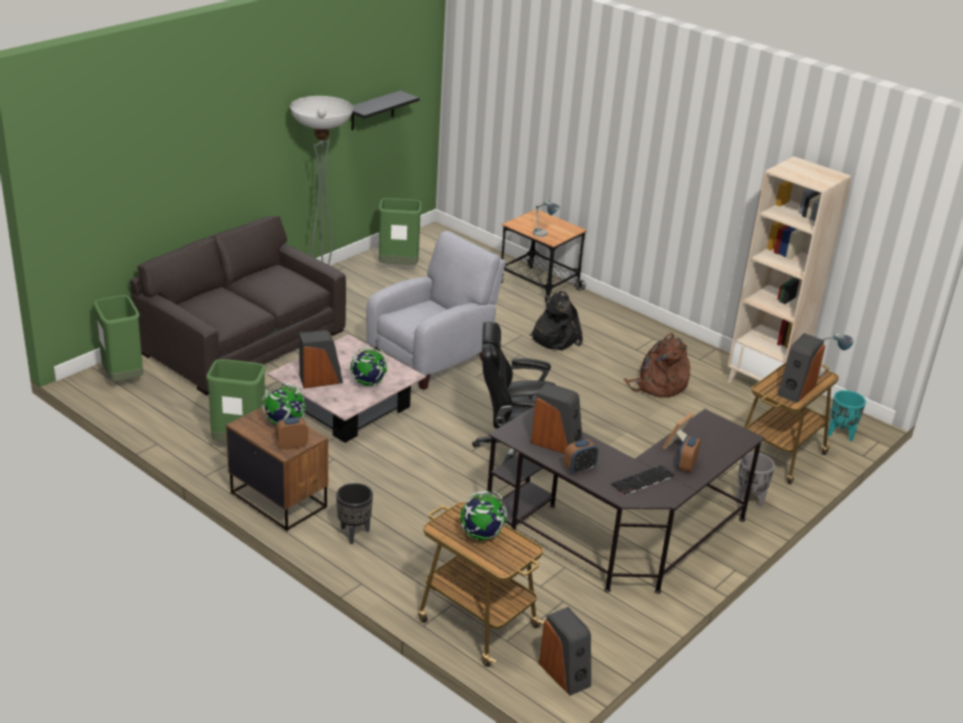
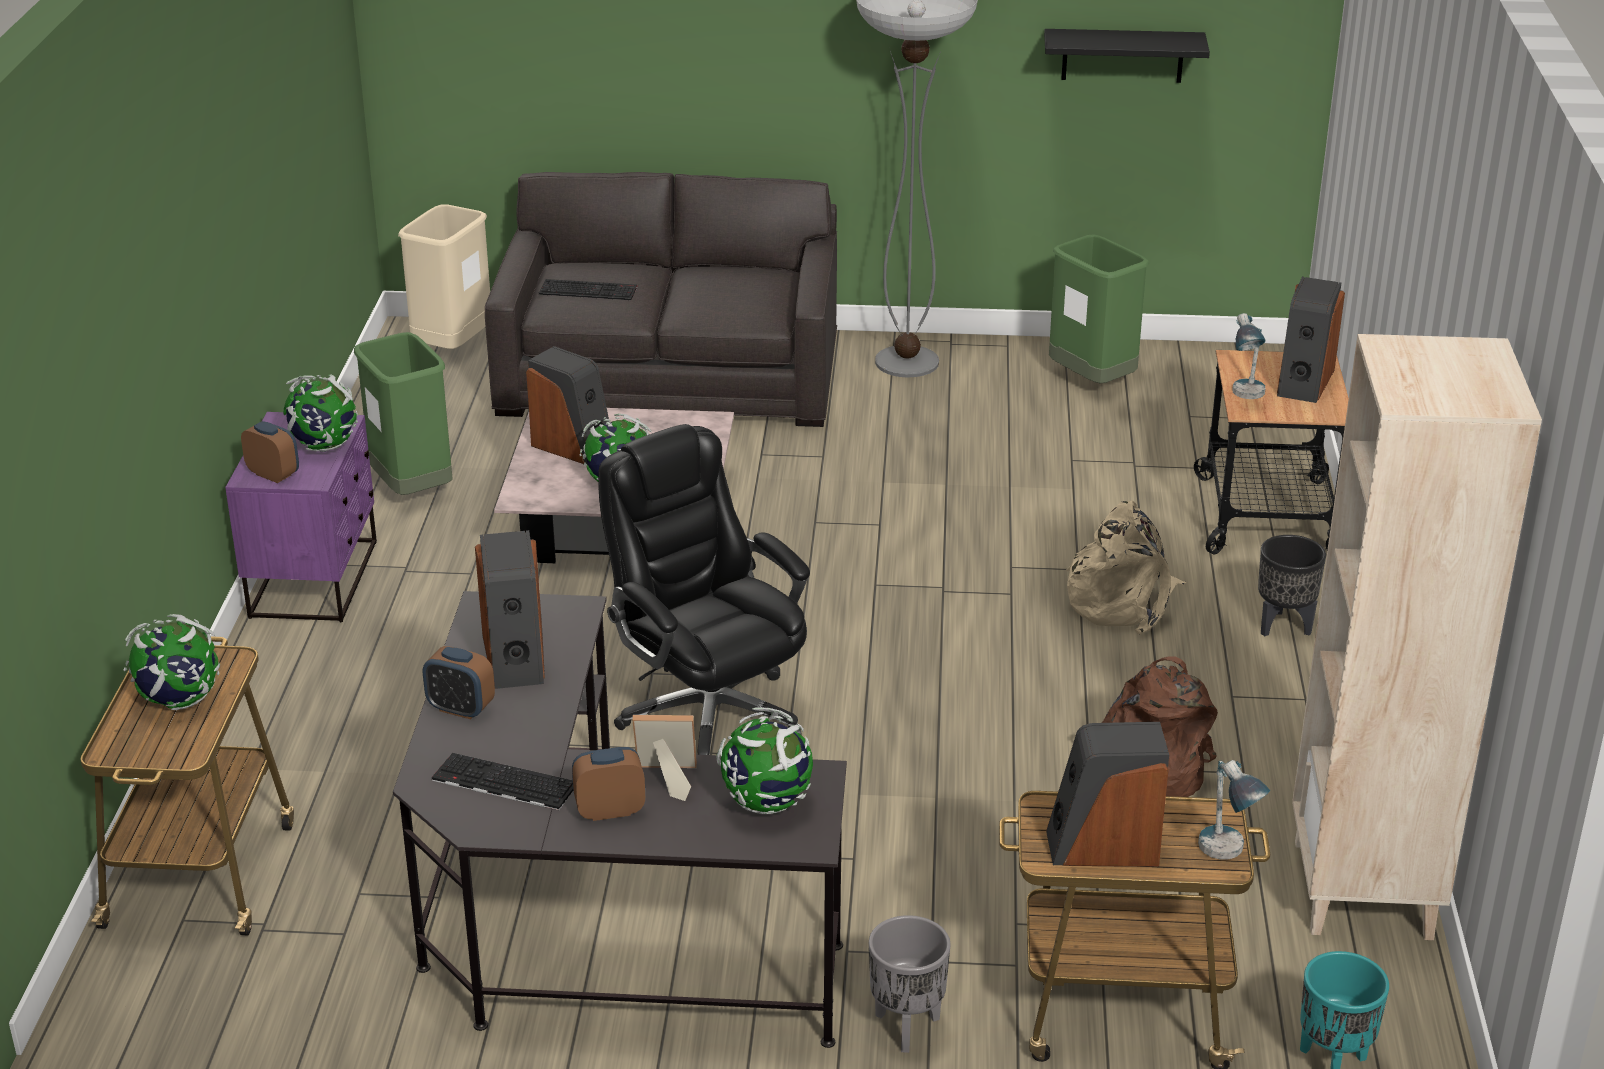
camera: 55 degrees right, 0 degrees up
green trash can [94,295,143,381] -> beige trash can [398,204,490,349]
brown nightstand [226,407,328,531] -> purple nightstand [225,412,377,622]
black planter [336,483,373,544] -> black planter moved to [1258,535,1326,636]
grey armchair [366,231,505,390] -> none
black backpack [530,291,583,350] -> beige backpack [1067,501,1187,634]
speaker [539,607,591,696] -> speaker moved to [1277,277,1345,403]
none -> keyboard [539,279,637,300]
none -> globe [717,707,813,814]

